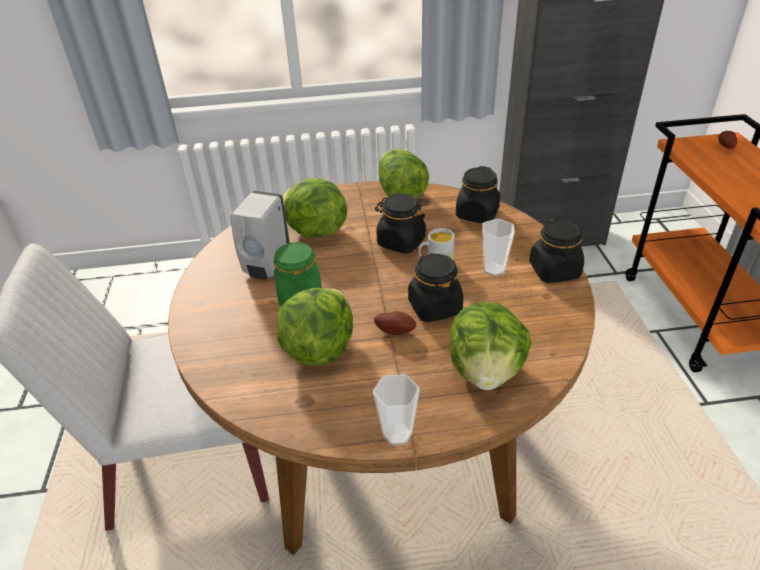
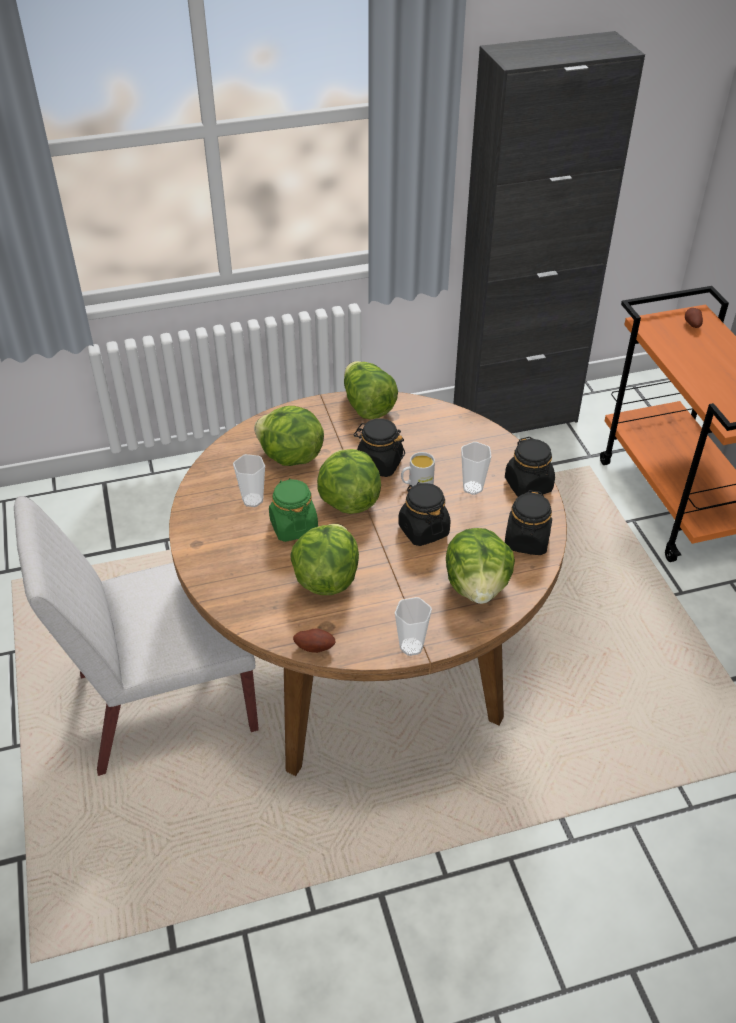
camera: 10 degrees left, 5 degrees up
white soap dispenser [230,191,290,280] -> cup [233,454,265,507]
potato [374,311,416,335] -> potato moved to [293,628,336,653]
black jar [456,166,500,223] -> black jar moved to [505,490,552,555]
none -> lettuce [317,449,381,514]

